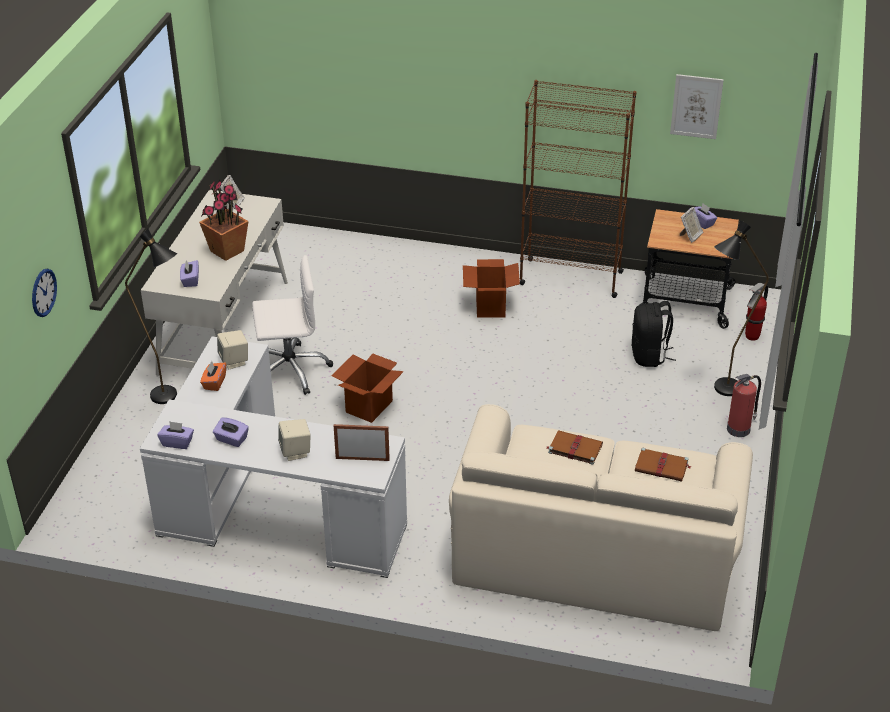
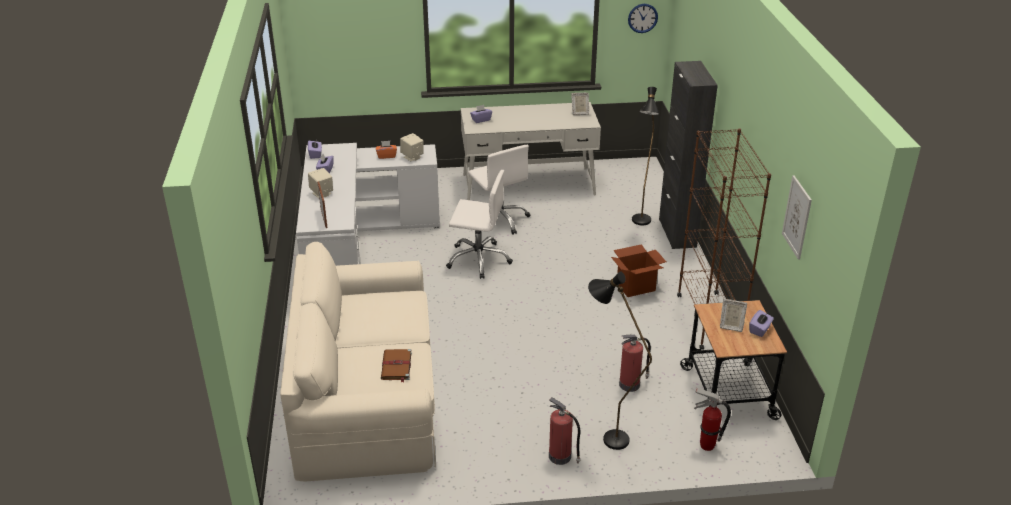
camera: 70 degrees right, 5 degrees down
wall clock [32,269,57,317] -> wall clock moved to [628,4,658,33]
black floor lamp [125,228,177,404] -> black floor lamp moved to [632,87,659,225]
potted plant [199,180,249,261] -> none
cardboard box [331,354,404,423] -> white office chair [446,170,513,279]
brown book [547,430,603,465] -> none
black backpack [632,301,676,367] -> fire extinguisher [619,334,651,392]
none -> black cabinet [659,61,718,249]

